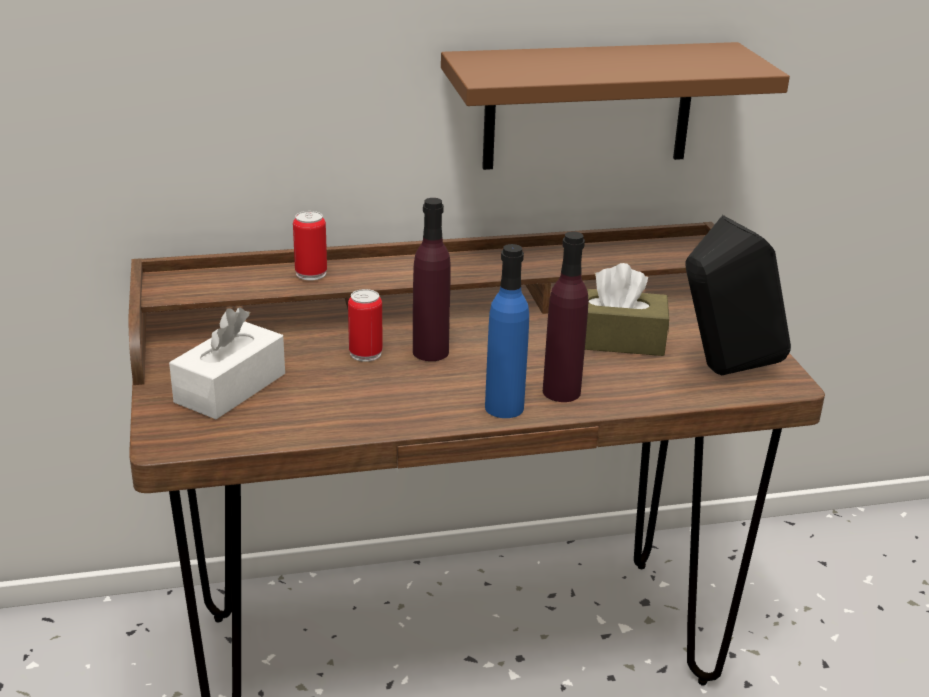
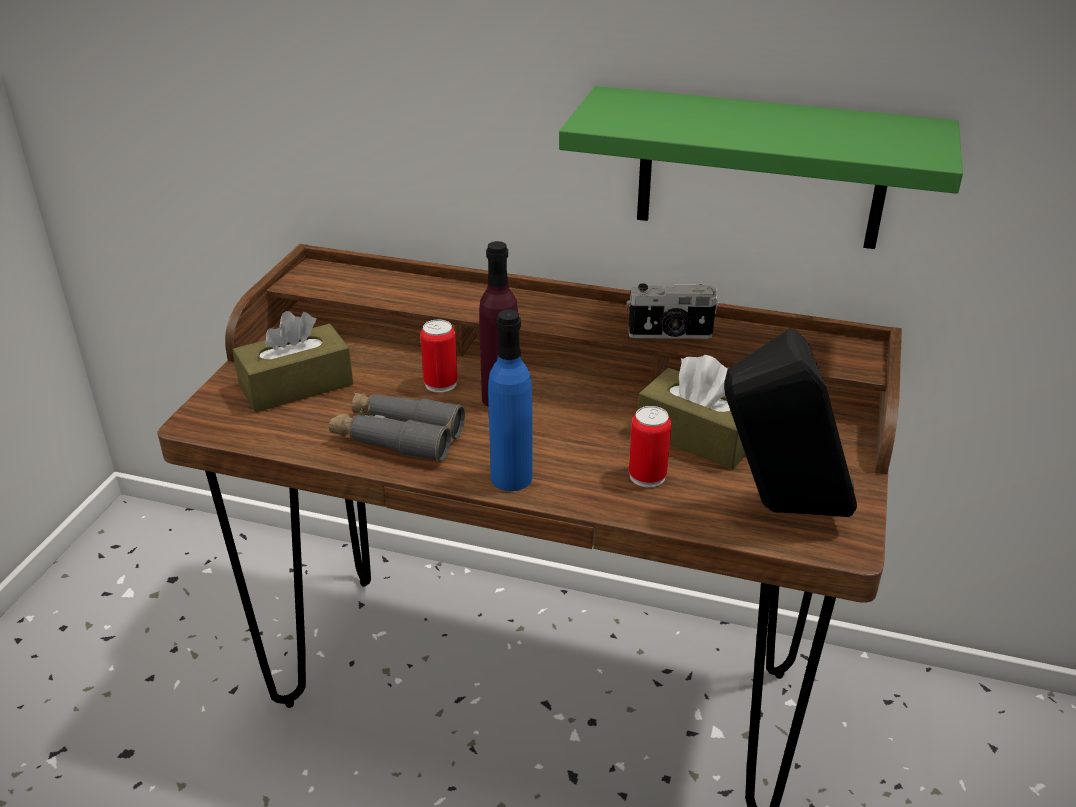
camera: 30 degrees right, 5 degrees up
white tissue box [169,307,285,419] -> brown tissue box [233,311,353,412]
can [293,211,327,280] -> can moved to [629,406,671,488]
brown shelf [441,42,790,170] -> green shelf [559,86,963,249]
purple bottle [543,232,589,402] -> none
none -> grey binoculars [329,392,465,462]
none -> camera [627,284,719,339]

